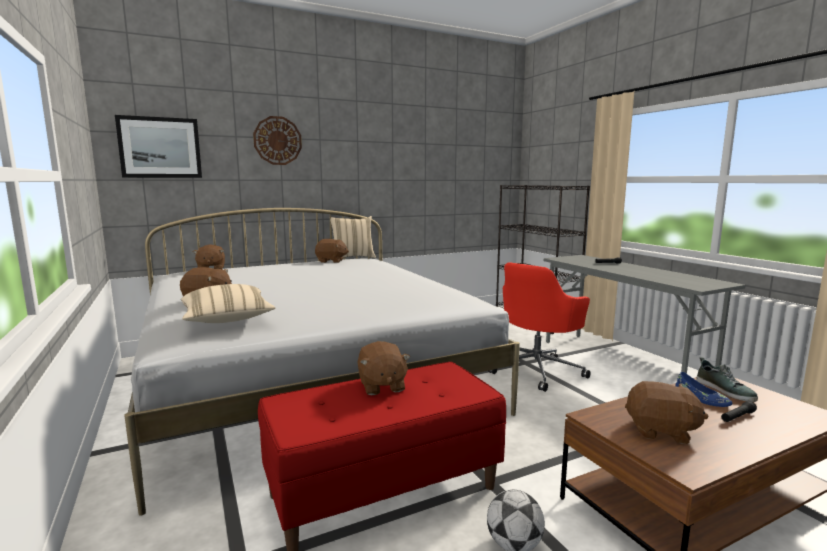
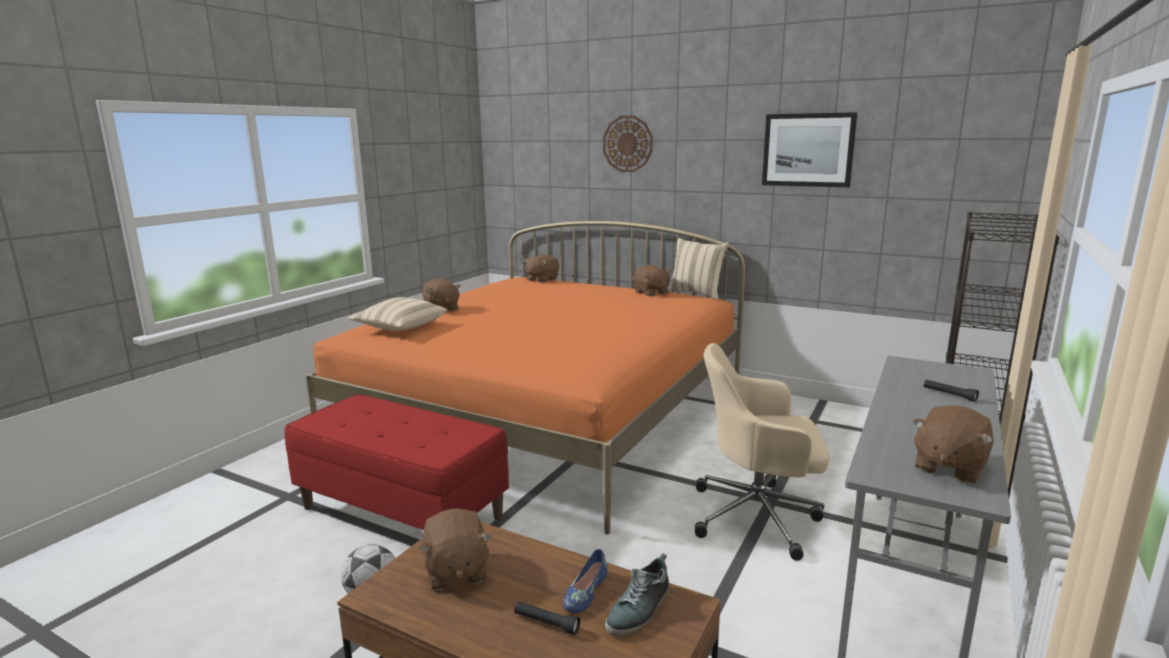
camera: 55 degrees right, 5 degrees up
picture [115,115,202,178] -> picture moved to [762,112,857,187]
white bed [124,208,520,516] -> orange bed [305,221,745,534]
brown plush toy [358,341,410,395] -> brown plush toy moved to [912,405,994,484]
red office chair [488,262,591,392] -> beige office chair [695,343,830,561]

